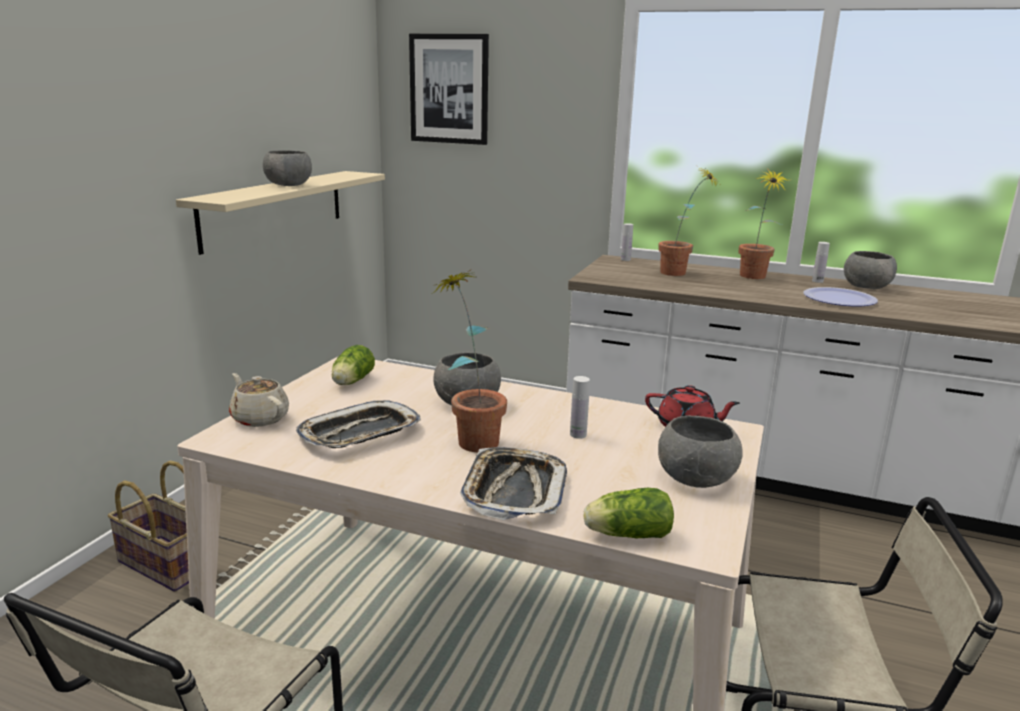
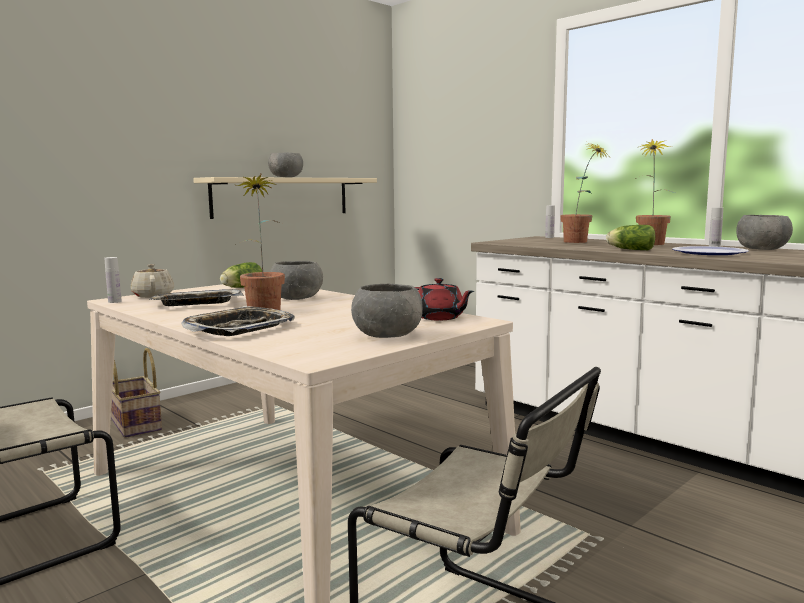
camera: 25 degrees right, 10 degrees down
picture [409,34,489,145] -> none
white bottle [570,376,590,439] -> white bottle moved to [105,257,122,303]
lettuce [584,488,674,538] -> lettuce moved to [606,225,656,250]

